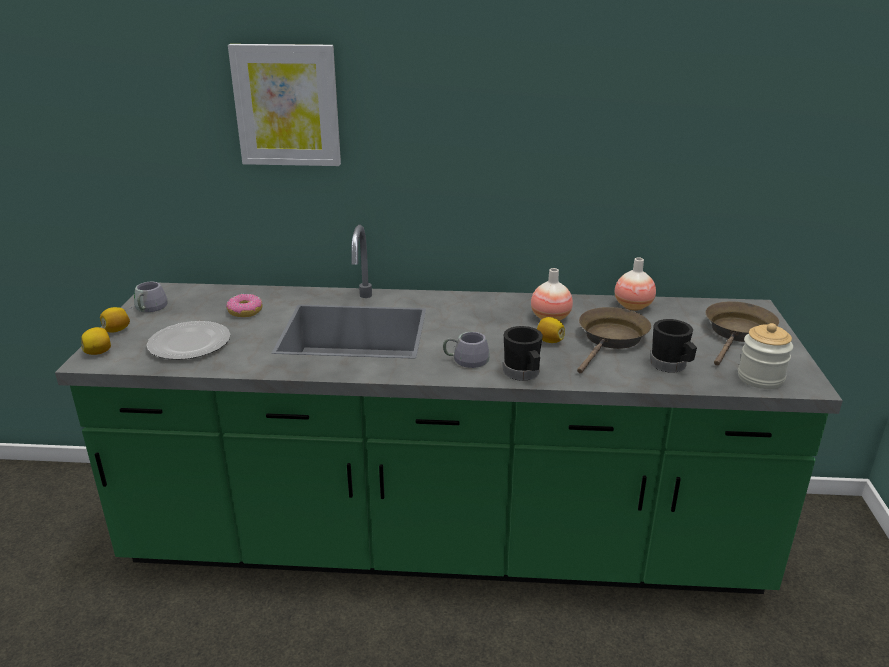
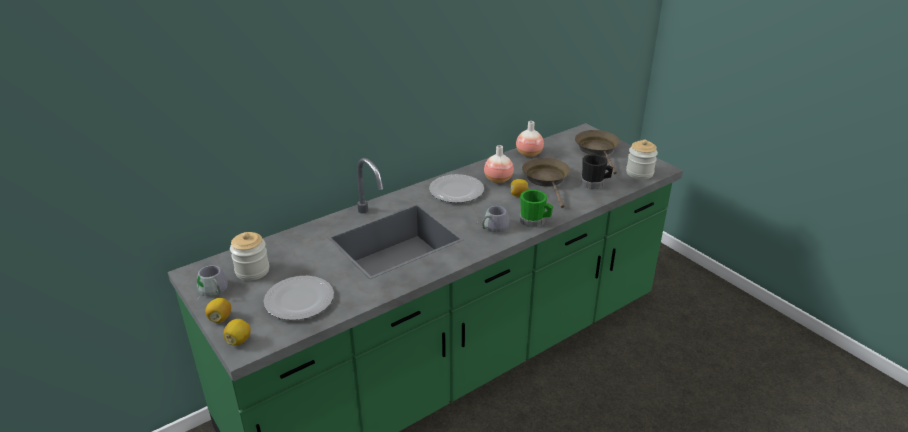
camera: 40 degrees left, 5 degrees up
donut [226,294,263,317] -> none
picture [228,44,341,166] -> none
black mug [503,326,543,381] -> green mug [519,190,553,228]
none -> jar [230,232,269,281]
none -> plate [429,174,484,203]

